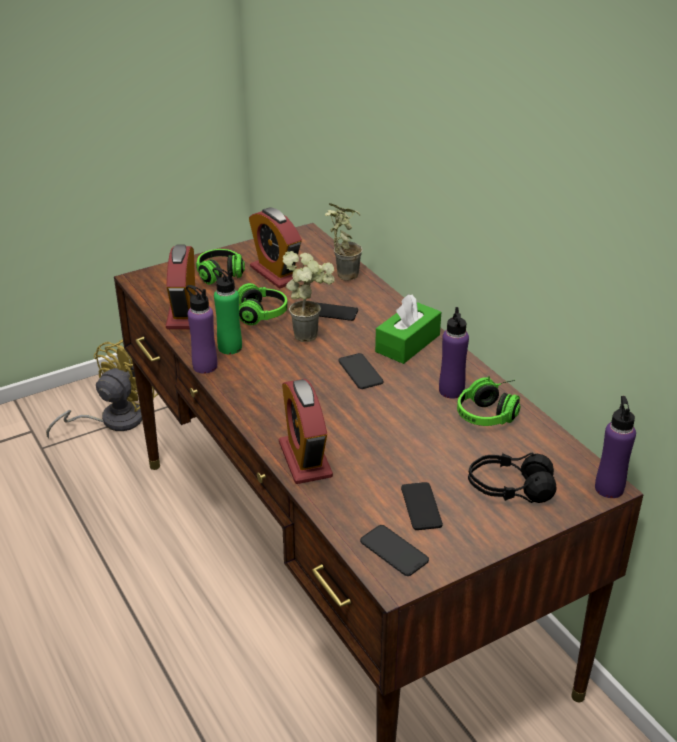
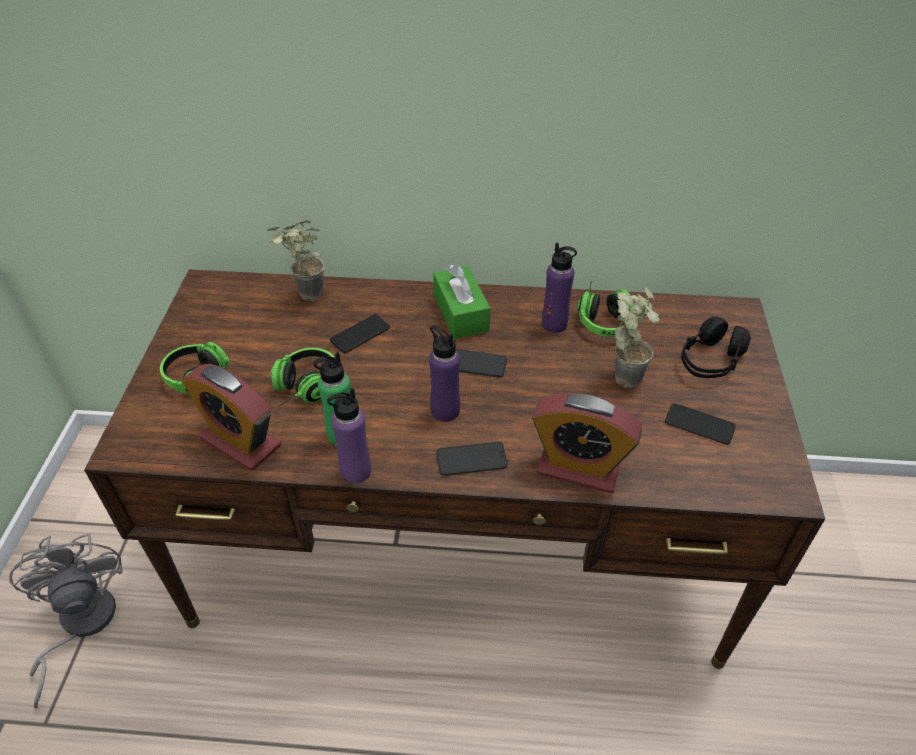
camera: 55 degrees left, 10 degrees up
yellow fan [46,340,158,438] -> grey fan [9,533,123,708]
alarm clock [249,207,302,289] -> none
potted plant [283,251,335,342] -> potted plant moved to [615,288,660,388]
phone [360,525,429,576] -> phone moved to [436,442,508,476]
purple bottle [595,396,636,498] -> purple bottle moved to [429,325,460,422]

